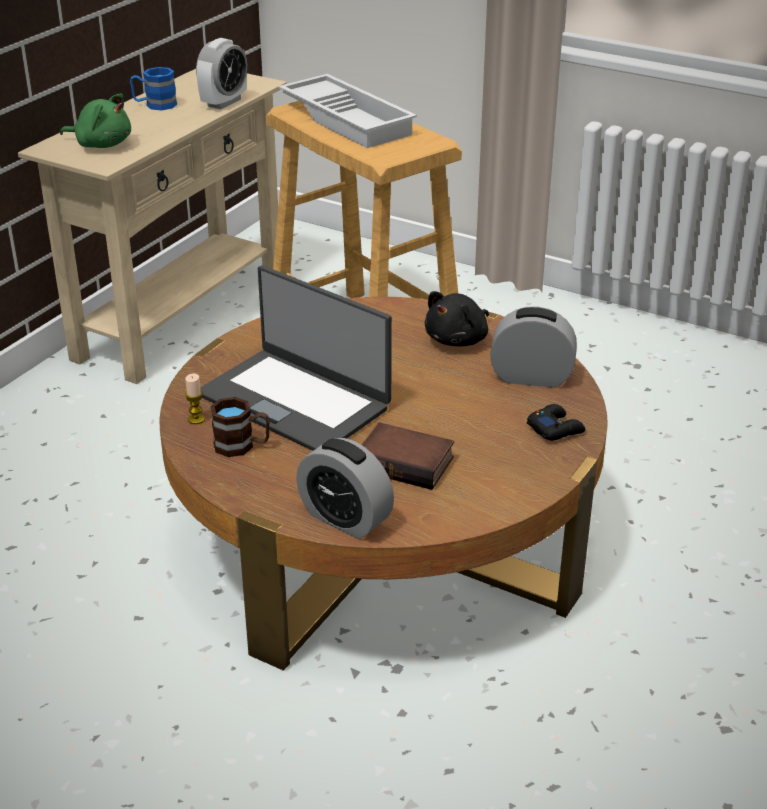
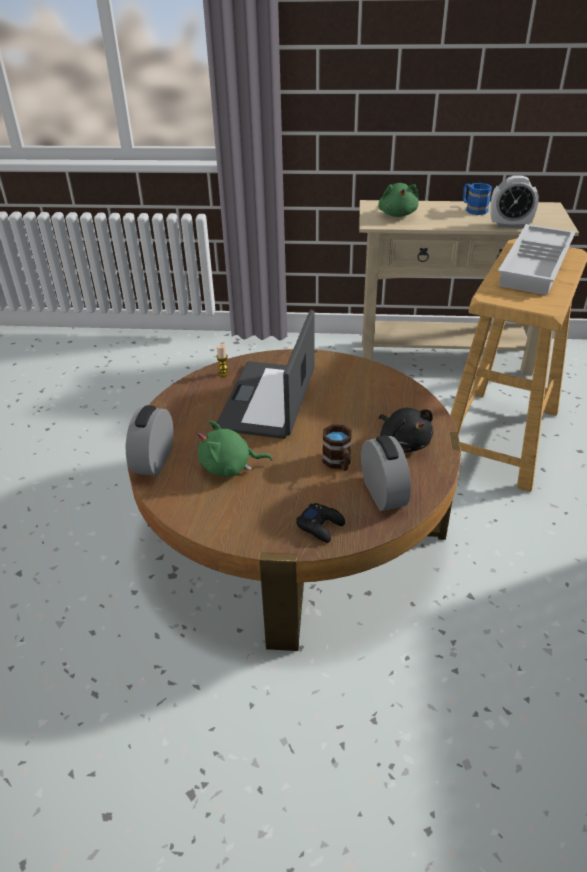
camera: 65 degrees right, 5 degrees up
brown mug [210,397,270,457] -> brown mug moved to [322,424,352,471]
book [362,422,454,490] -> green plush toy [197,420,273,477]
black plush toy [425,291,489,347] -> black plush toy turned 135 degrees counterclockwise [378,408,433,452]

